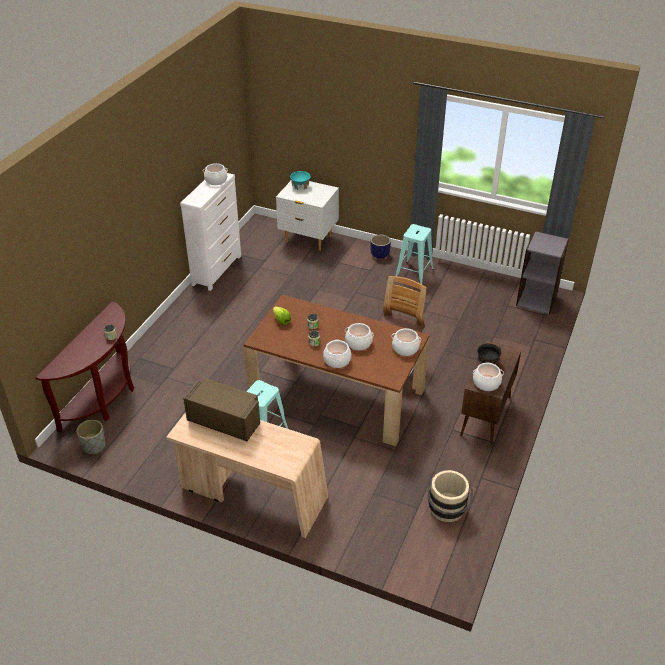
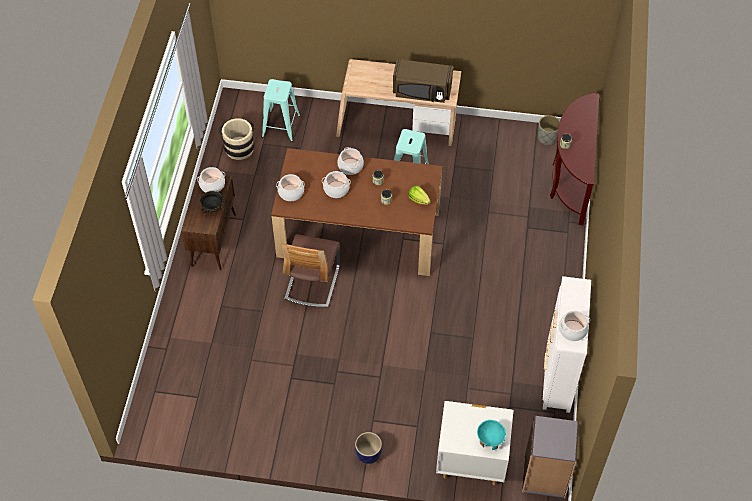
camera: 165 degrees right, 15 degrees up
turquoise stool [396,224,433,284] -> turquoise stool moved to [262,79,300,142]
grey bookcase [516,231,569,314] -> grey bookcase moved to [522,415,579,498]

